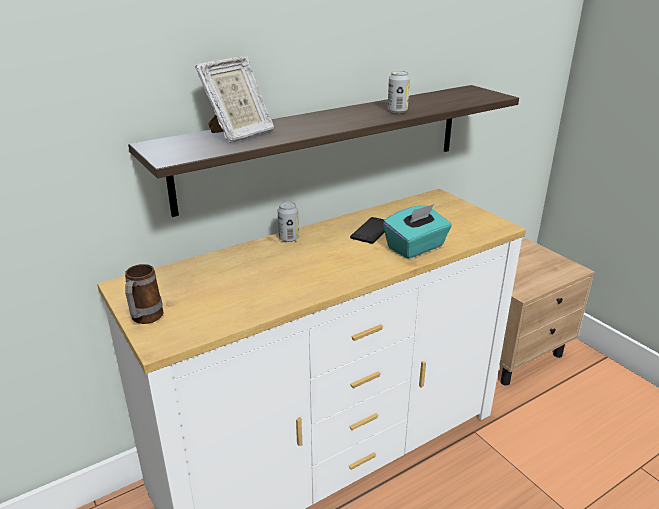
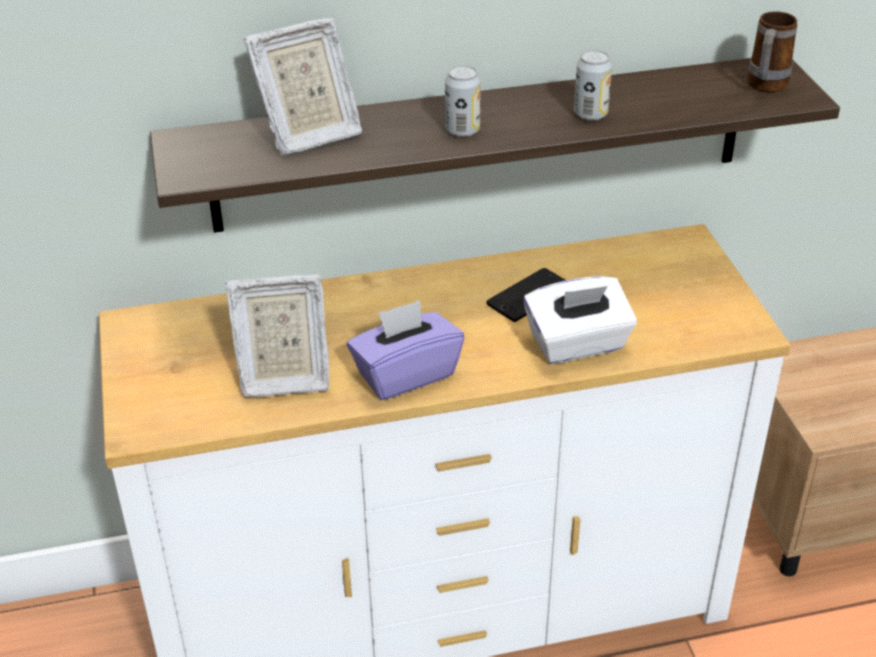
camera: 20 degrees right, 10 degrees up
mug [125,264,164,324] -> mug moved to [747,11,797,92]
can [278,202,299,242] -> can moved to [445,65,481,137]
turquoise tissue box [383,204,452,259] -> white tissue box [523,276,637,364]
none -> picture frame [226,274,330,397]
none -> purple tissue box [347,300,464,400]

